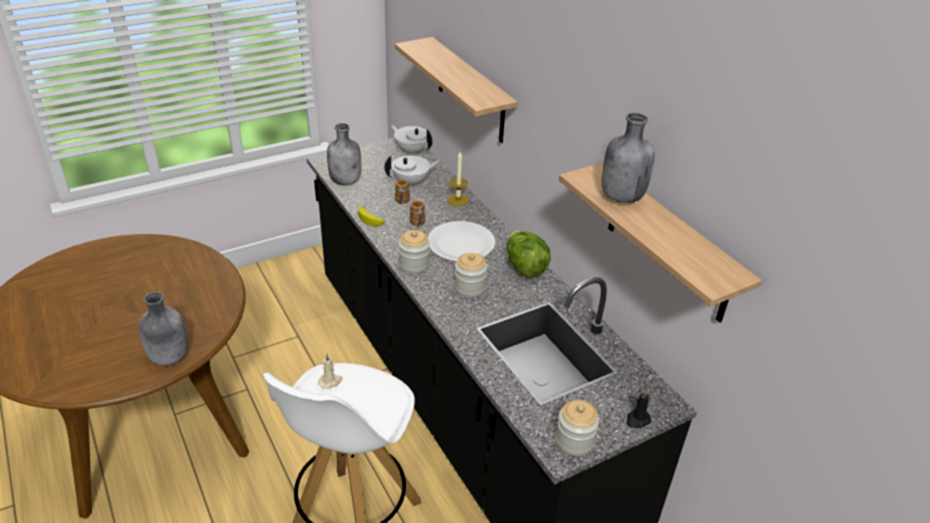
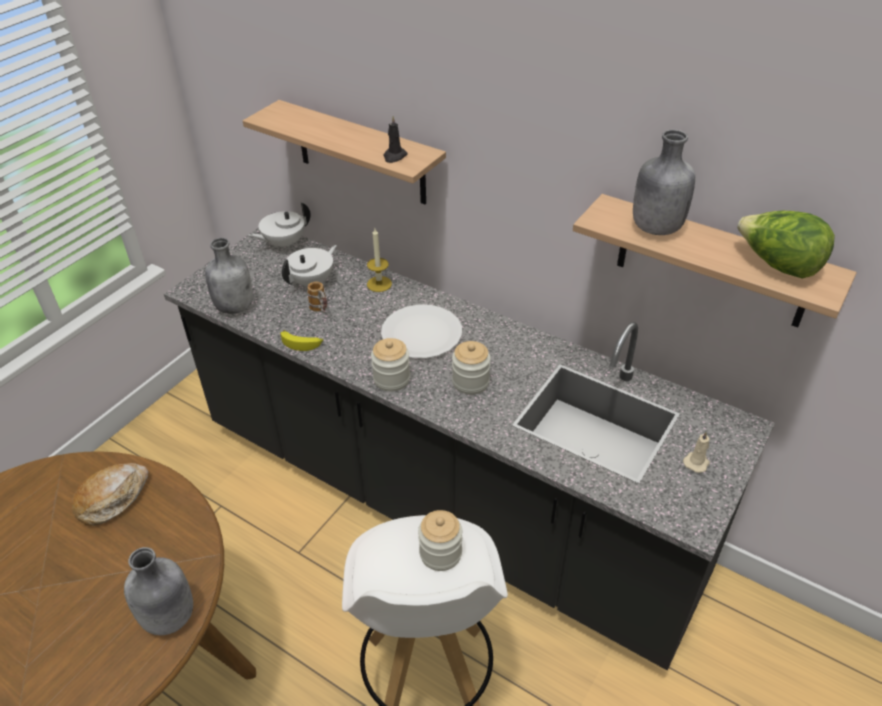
camera: 25 degrees left, 5 degrees up
beige candle [318,354,343,389] -> beige candle moved to [683,431,710,473]
white teapot [391,125,432,155] -> white teapot turned 45 degrees counterclockwise [248,202,311,249]
mug [409,201,425,227] -> none
lettuce [507,230,551,277] -> lettuce moved to [737,211,835,278]
jar [555,400,599,456] -> jar moved to [418,510,462,571]
black candle [626,390,651,428] -> black candle moved to [383,116,407,163]
none -> bread [72,463,149,526]

